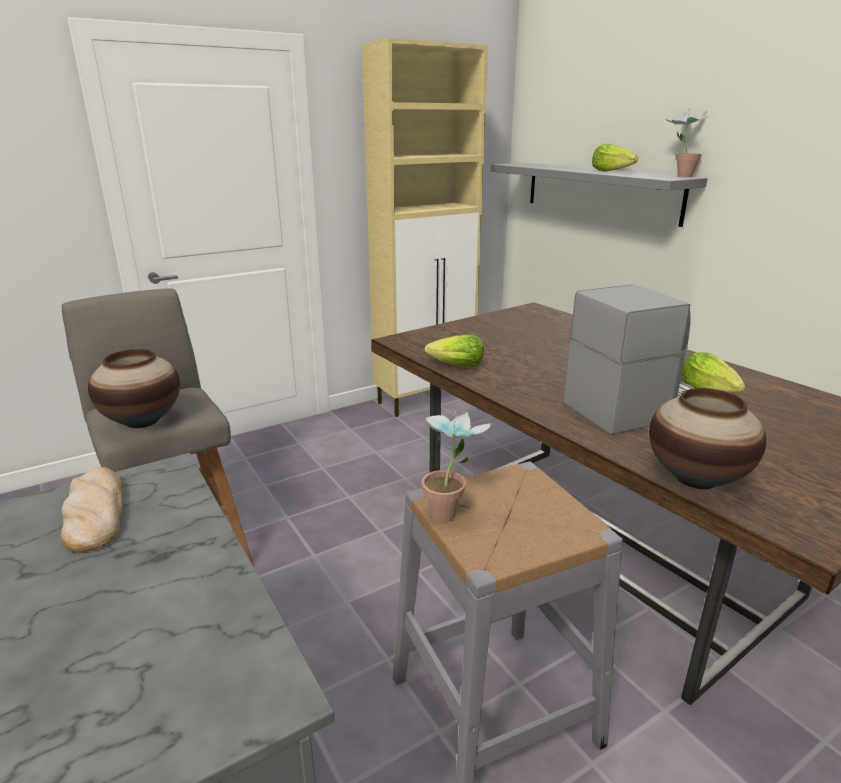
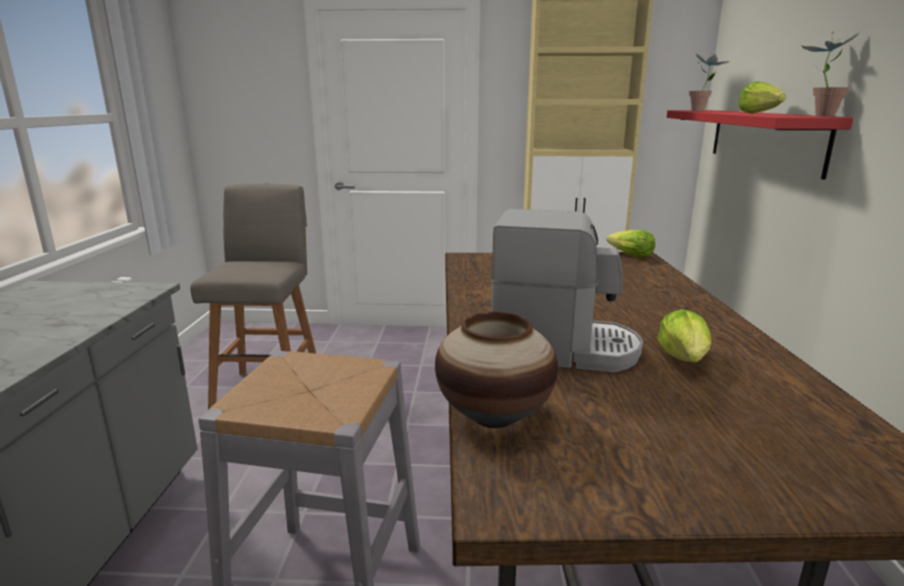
camera: 35 degrees right, 5 degrees down
bread [61,467,124,553] -> none
vase [88,349,180,428] -> none
potted plant [422,411,492,522] -> potted plant moved to [689,52,730,111]
lettuce [424,334,484,367] -> lettuce moved to [606,230,655,257]
grey shelf [491,163,708,227] -> red shelf [667,110,853,180]

